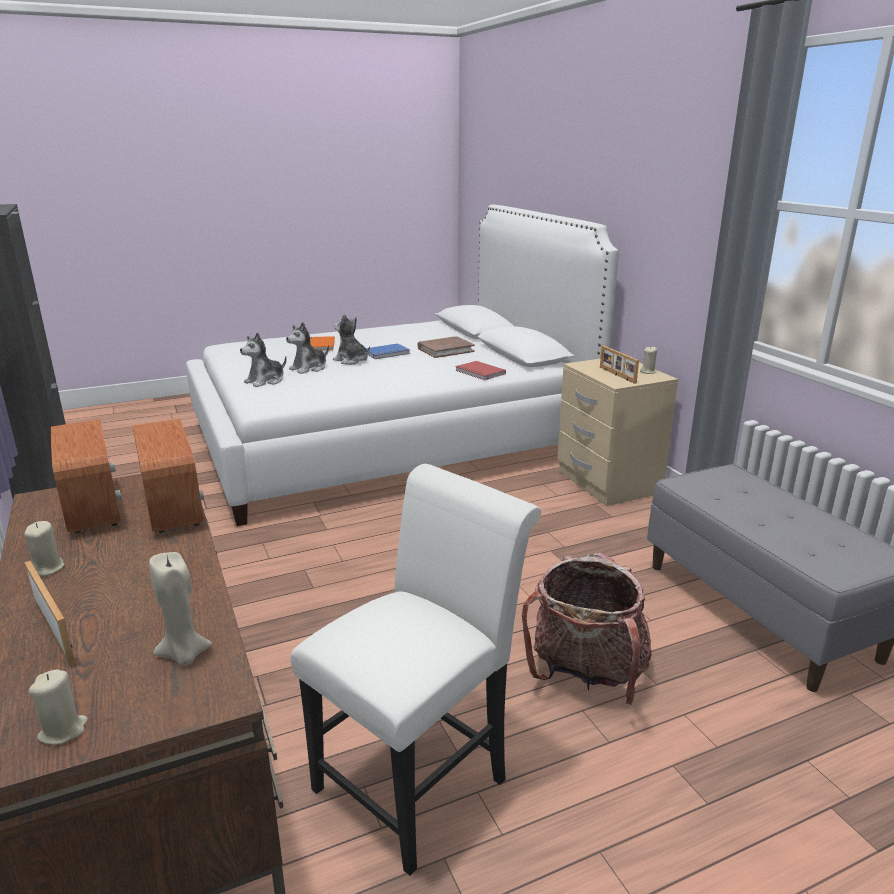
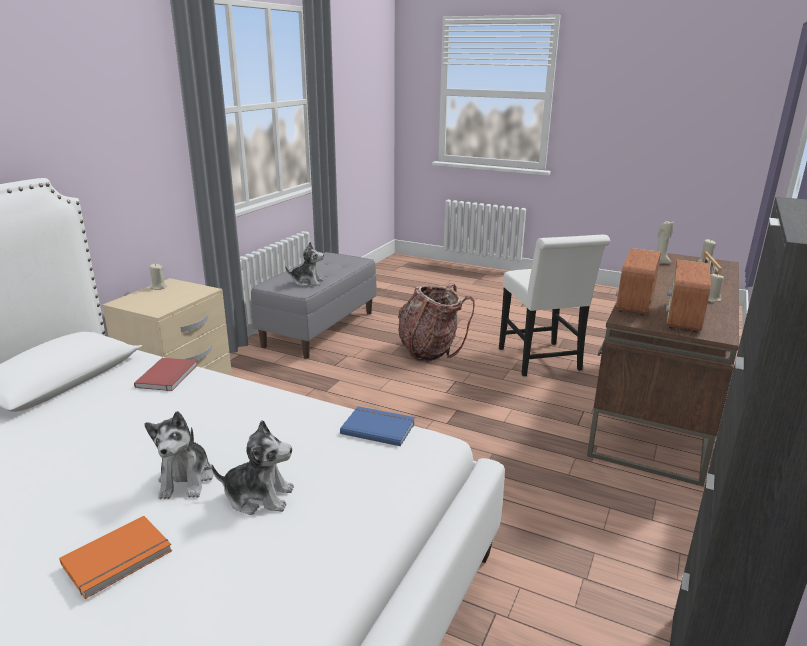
camera: 130 degrees left, 0 degrees up
plush toy [240,332,287,387] -> plush toy moved to [285,242,324,287]
white chair [291,464,541,876] -> white chair turned 105 degrees counterclockwise [499,235,610,376]
blue book [366,343,410,359] -> blue book moved to [340,406,415,446]
brown book [417,336,475,358] -> none
picture frame [600,345,639,384] -> none

